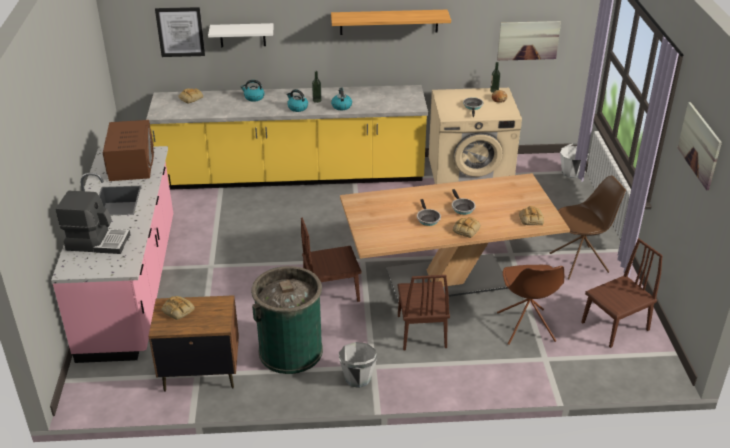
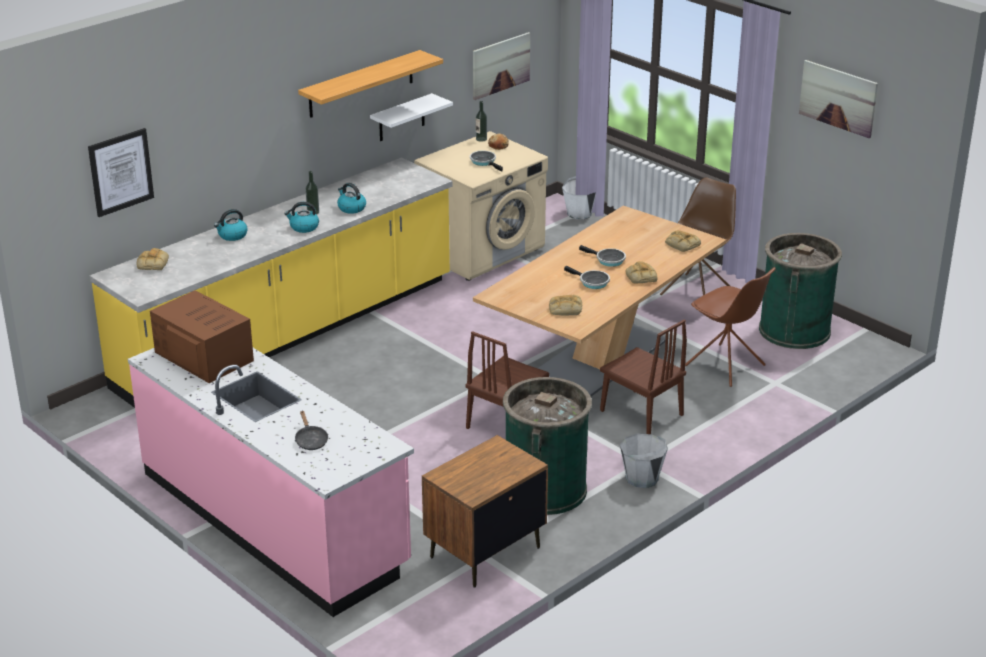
camera: 40 degrees left, 5 degrees down
coffee machine [56,191,131,254] -> black frying pan [295,411,328,450]
bread [161,296,195,320] -> bread moved to [549,295,582,315]
white shelf [208,23,274,47] -> white shelf moved to [370,93,453,141]
brown chair [581,238,663,348] -> green trash can [759,233,842,349]

